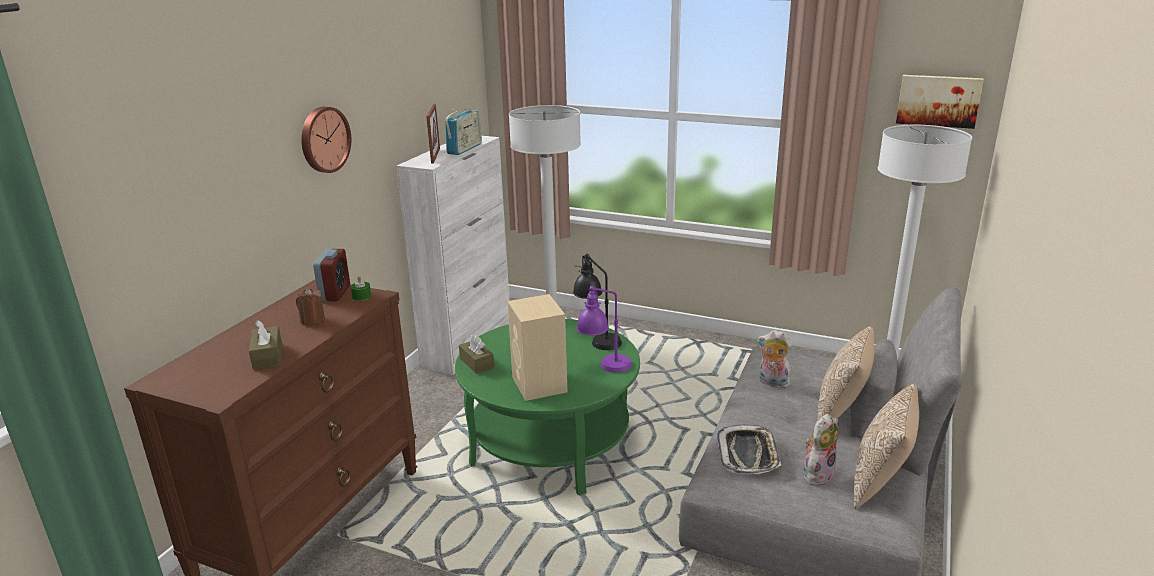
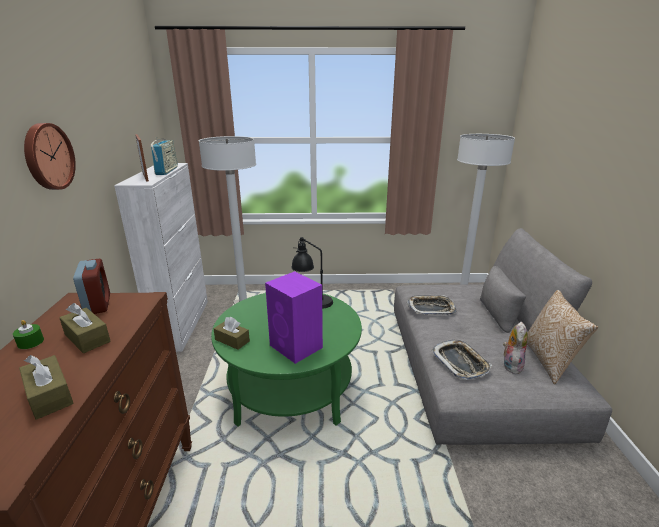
camera: 25 degrees left, 0 degrees up
brown candle [296,288,325,326] -> brown tissue box [59,303,110,353]
green candle [351,276,371,301] -> green candle moved to [13,320,44,349]
beige speaker [508,294,568,401] -> purple speaker [265,271,323,364]
purple table lamp [576,286,632,373] -> none
plush toy [757,330,791,388] -> tray [407,295,456,315]
pillow [817,326,875,420] -> none
picture [896,75,984,129] -> none

